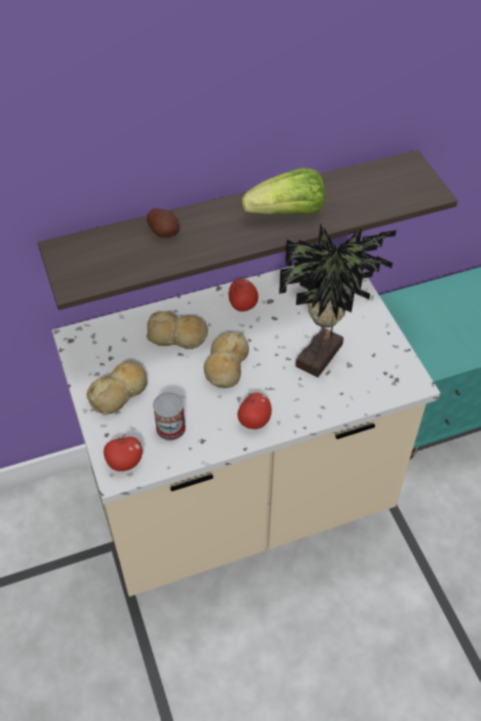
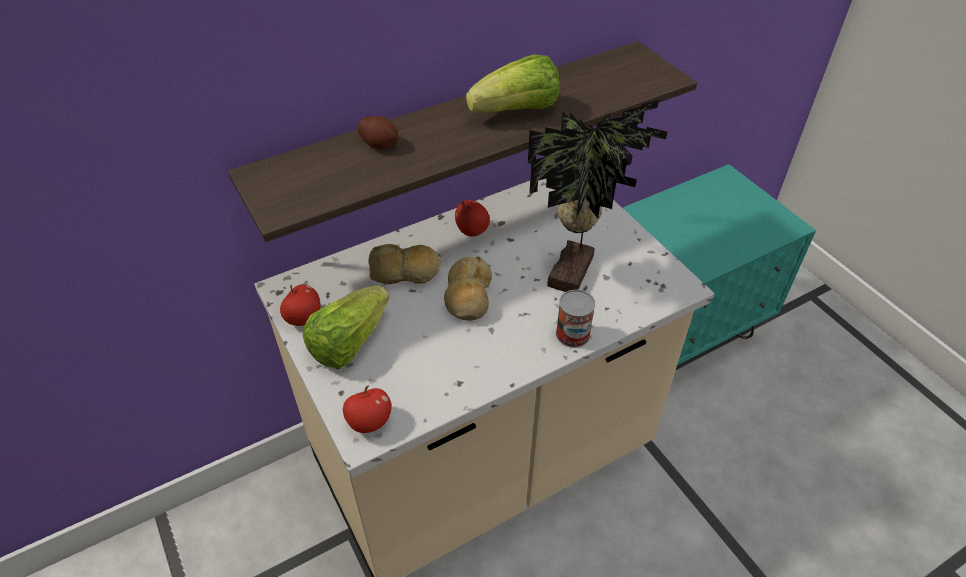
camera: 10 degrees left, 5 degrees down
bread [87,361,147,415] -> lettuce [302,285,390,369]
can [153,392,186,441] -> can moved to [556,290,595,348]
apple [238,393,272,429] -> apple moved to [280,285,321,326]

